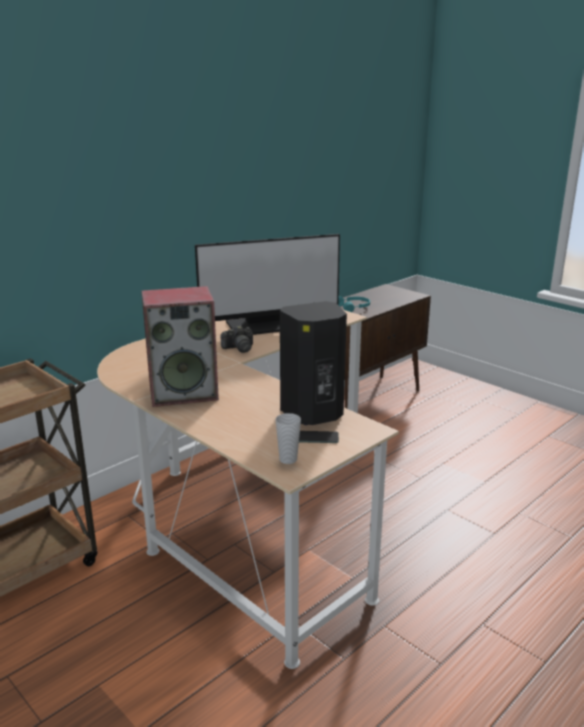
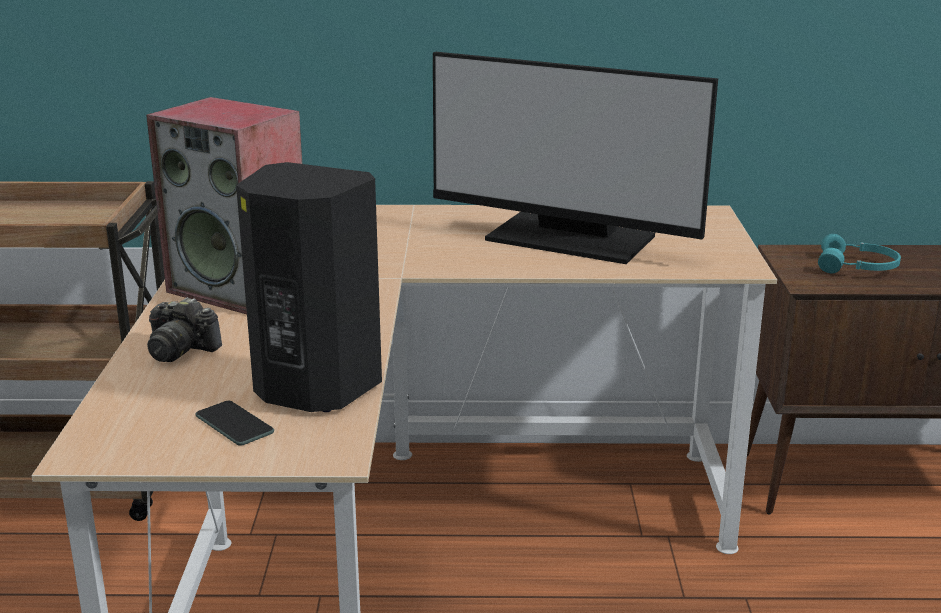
camera: 45 degrees right, 0 degrees up
camera [220,325,253,353] -> camera moved to [147,297,222,362]
cup [275,413,301,464] -> none

